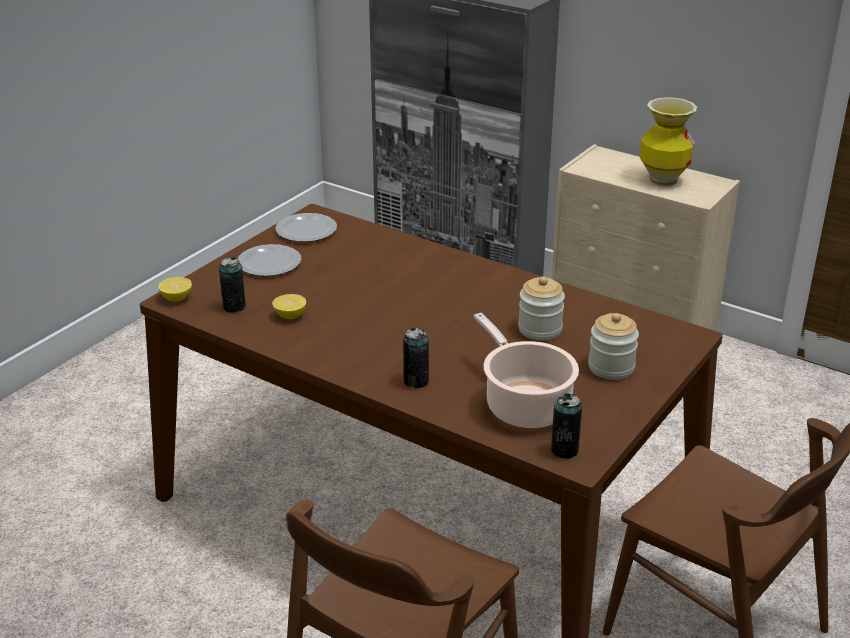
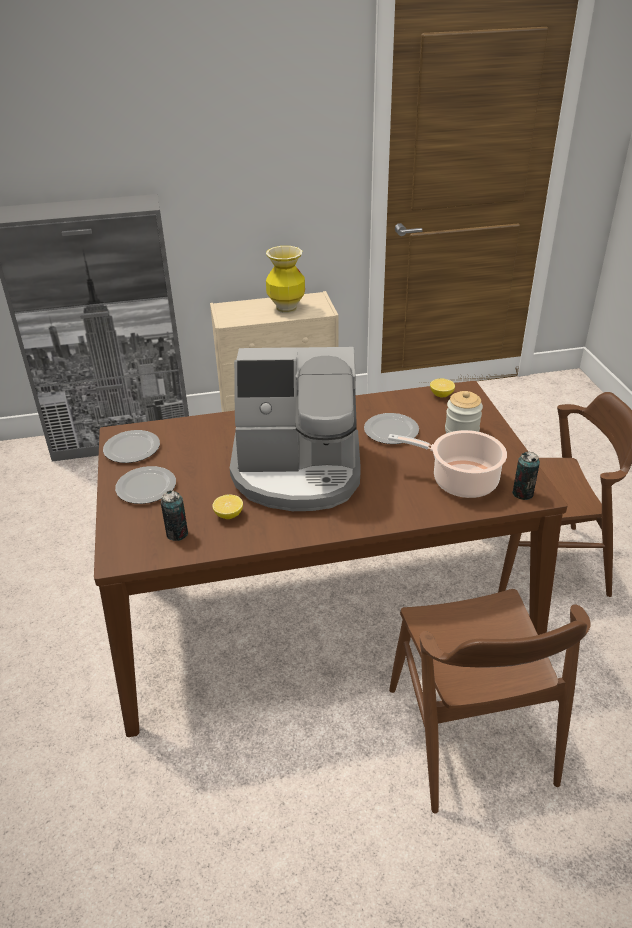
camera: 45 degrees left, 5 degrees up
lemon [158,277,192,302] -> lemon moved to [430,379,455,398]
can [403,328,429,388] -> none
jar [518,277,565,340] -> plate [364,413,419,444]
none -> coffee machine [230,347,361,511]

